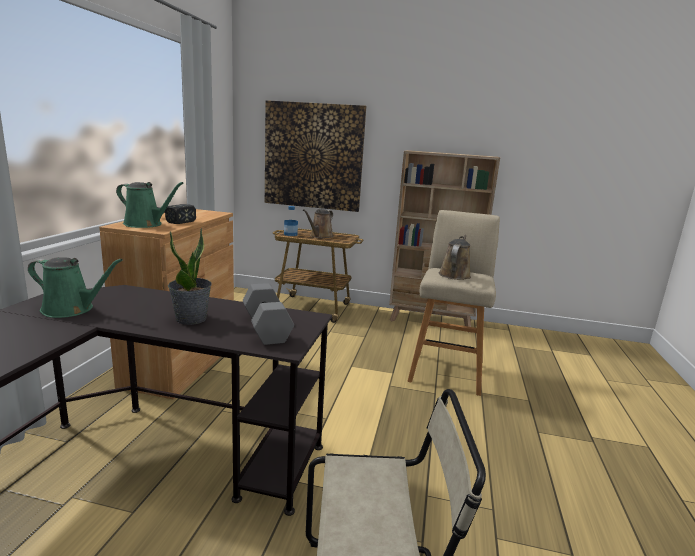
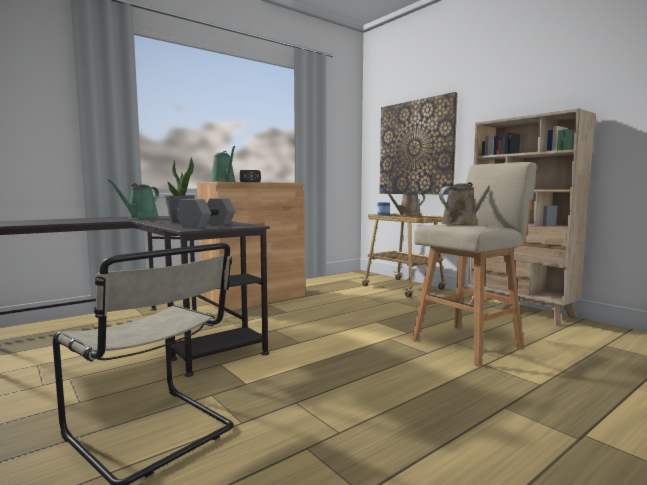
camera: 40 degrees right, 10 degrees down
green watering can [28,257,123,318] -> green watering can turned 60 degrees clockwise [107,179,159,219]

